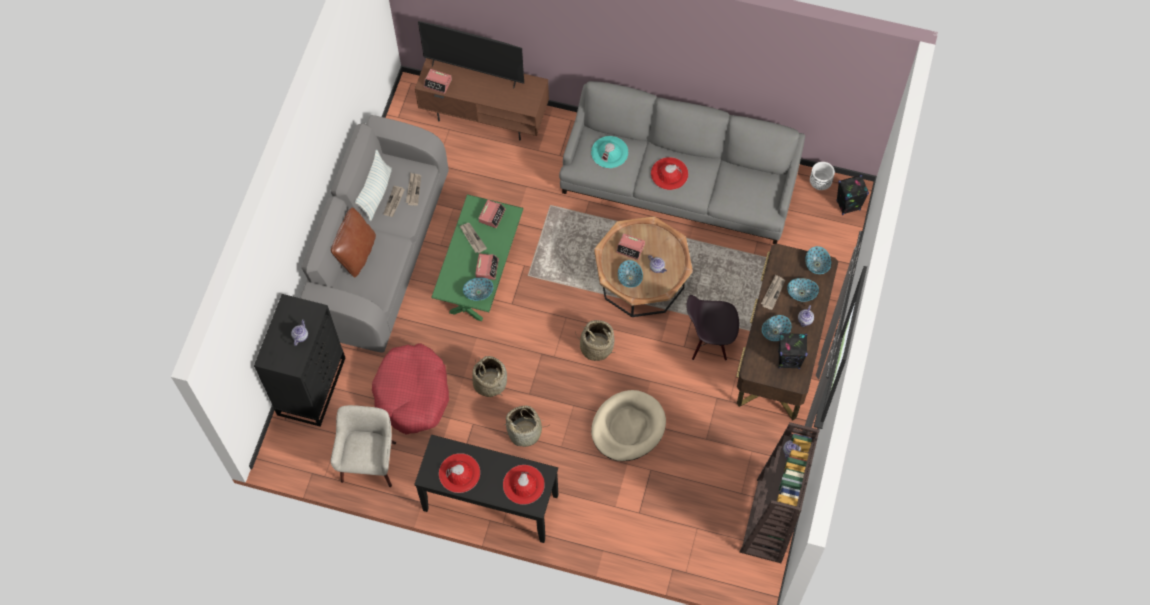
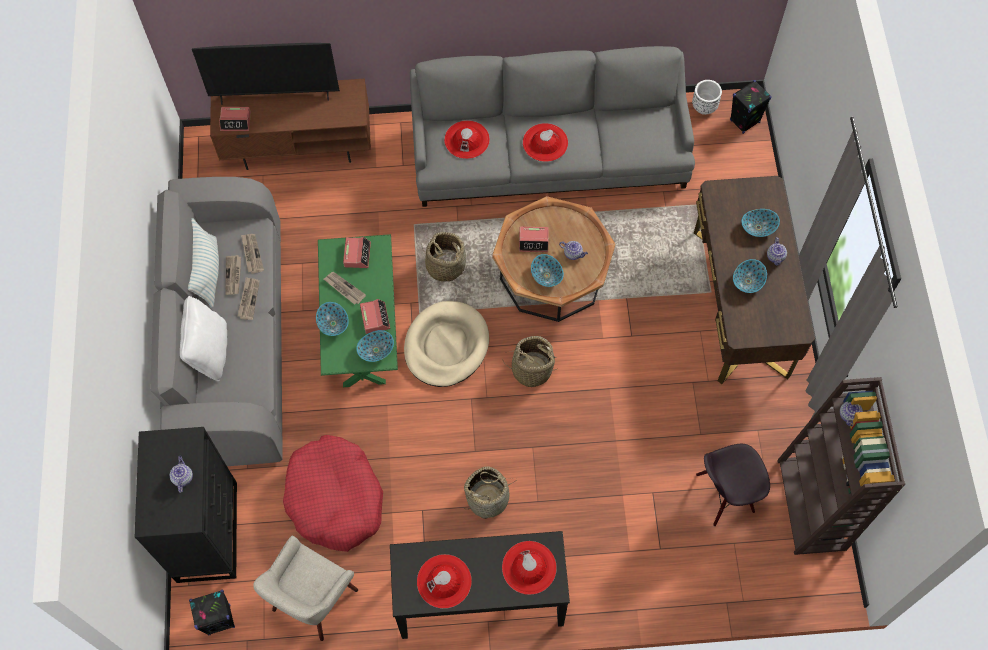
camera: 20 degrees left, 0 degrees up
brown pillow [331,208,376,277] -> white pillow [180,296,227,381]
beige armchair [331,405,396,487] -> beige armchair turned 135 degrees counterclockwise [253,536,358,641]
basket [472,356,507,397] -> basket moved to [421,232,466,282]
turquoise hat [591,136,628,168] -> red hat [444,120,490,159]
beige dog bed [591,390,666,461] -> beige dog bed moved to [404,301,489,387]
black chair [687,295,739,361] -> black chair moved to [696,444,770,526]
newspaper [761,275,785,310] -> newspaper moved to [237,277,260,320]
black speaker [778,333,808,369] -> black speaker moved to [189,590,235,636]
bowl [805,246,831,274] -> bowl moved to [316,302,349,336]

